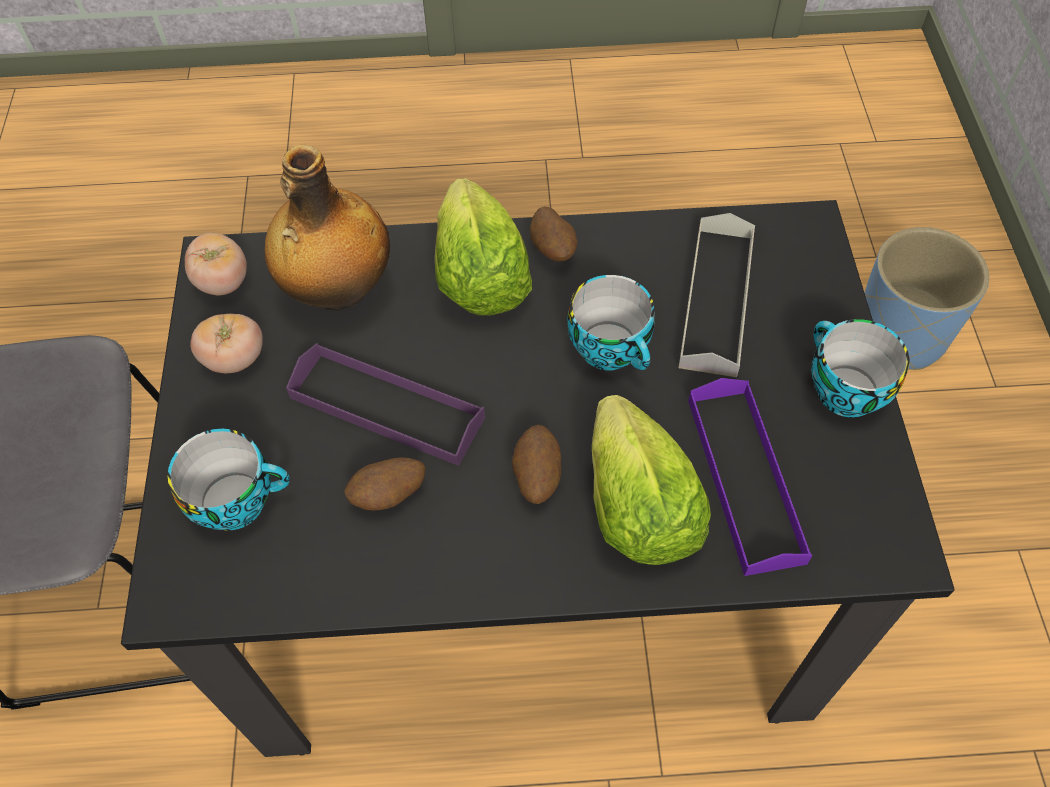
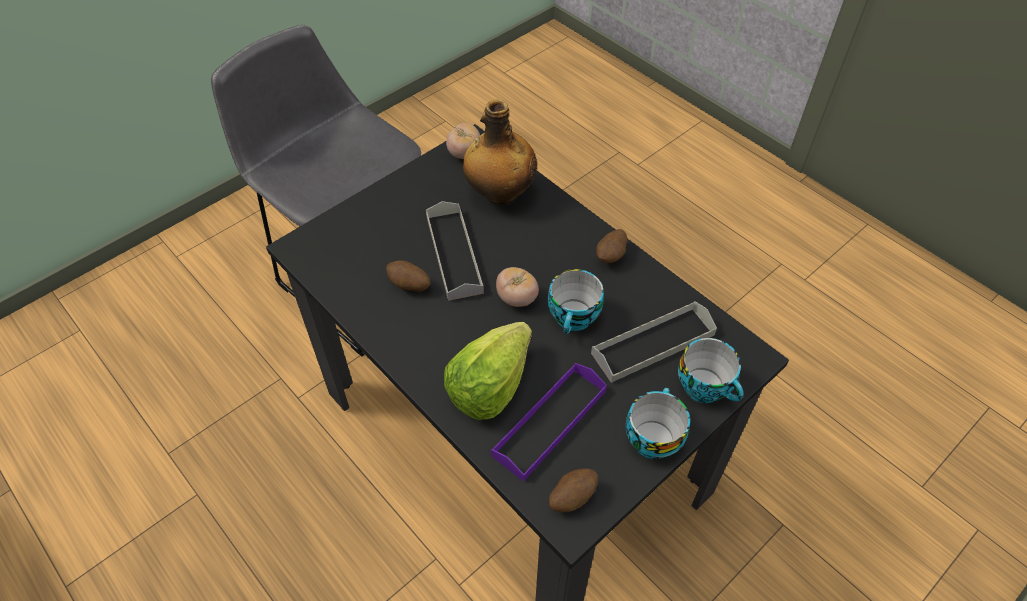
camera: 50 degrees right, 5 degrees down
cup [168,429,290,530] -> cup moved to [678,338,744,403]
tomato [190,314,263,373] -> tomato moved to [496,267,539,307]
purple tray [286,343,485,466] -> grey tray [426,201,484,301]
lettuce [435,178,532,316] -> none
potato [512,425,561,504] -> potato moved to [549,468,598,512]
blue planter [864,227,989,370] -> none

